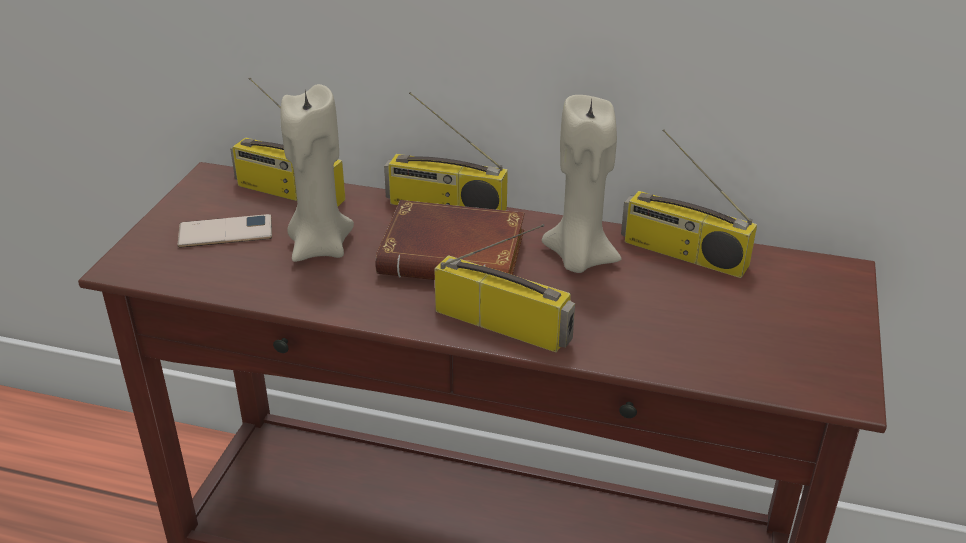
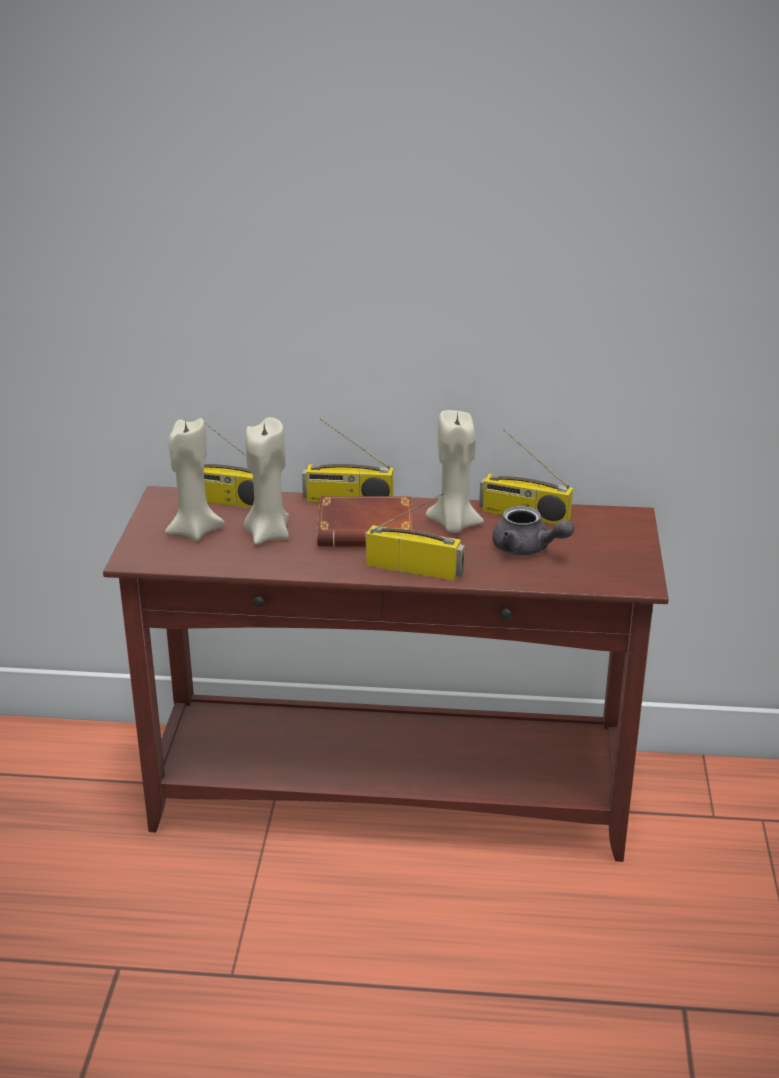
camera: 10 degrees left, 5 degrees down
phone [177,214,272,248] -> beige candle [165,418,225,541]
none -> grey teapot [493,506,574,555]

